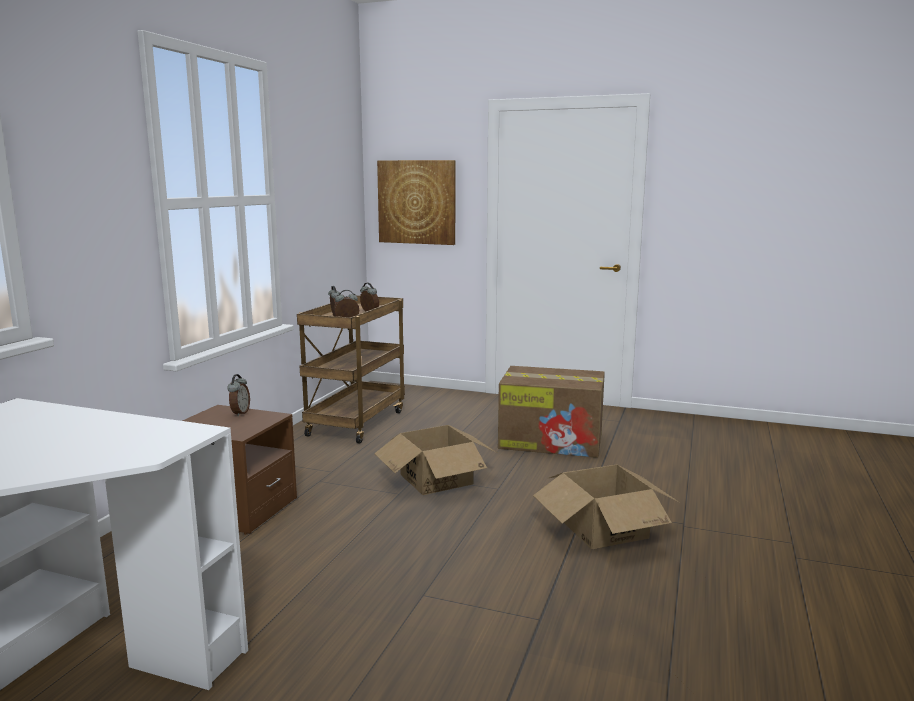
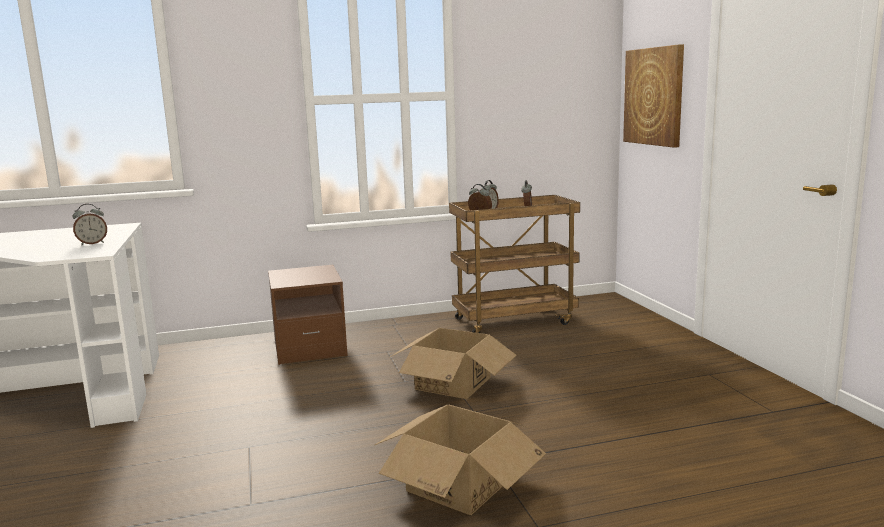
camera: 55 degrees right, 0 degrees up
alarm clock [227,374,250,417] -> alarm clock moved to [73,204,107,245]
cardboard box [498,366,605,458] -> none

